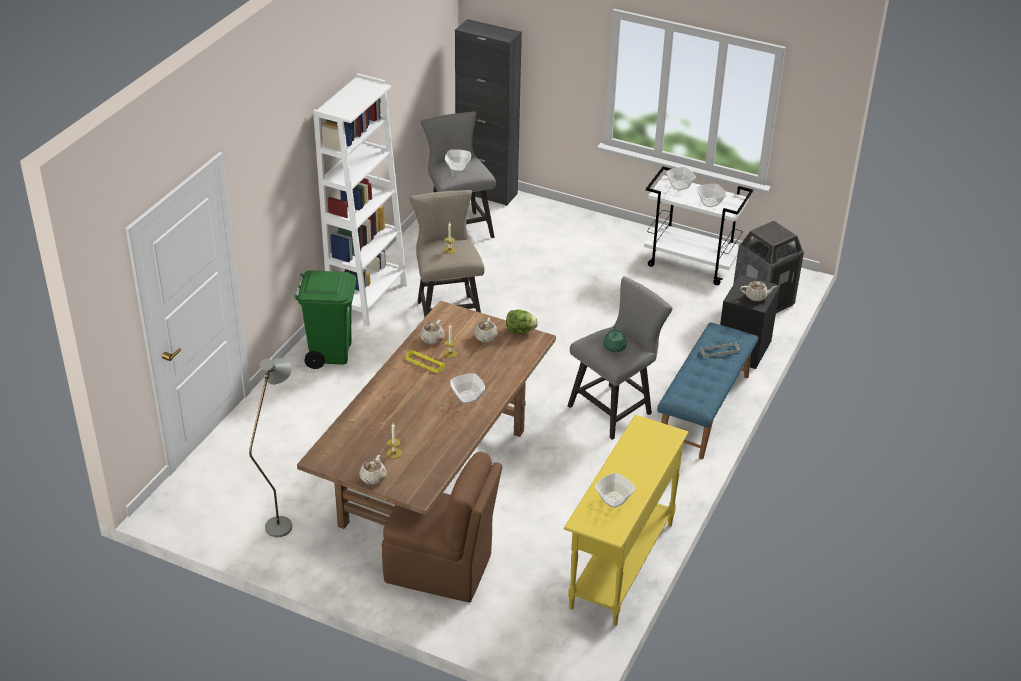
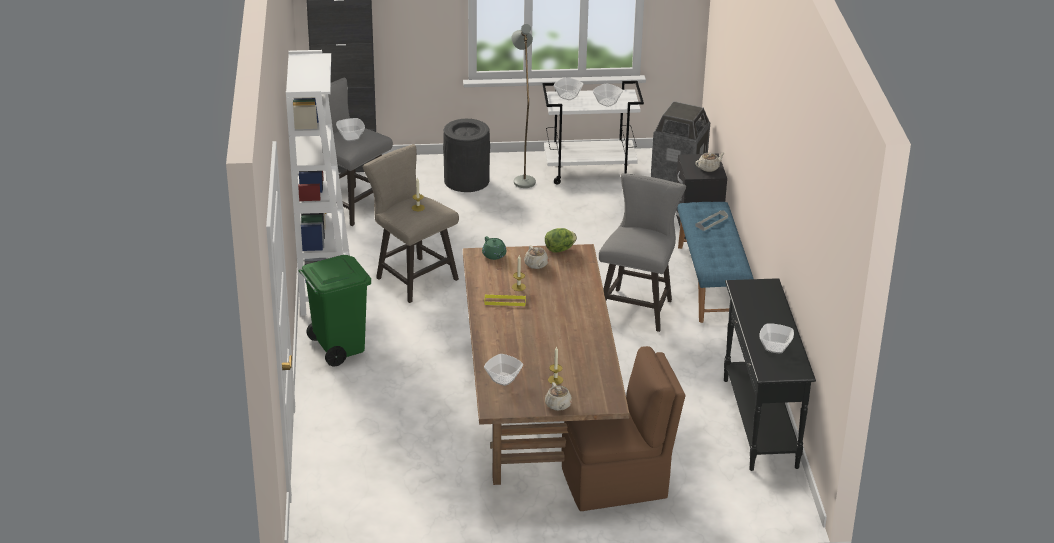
camera: 30 degrees left, 5 degrees down
grey floor lamp [249,358,292,537] -> grey floor lamp moved to [512,24,536,188]
beige teapot [420,320,444,344] -> none
bowl [450,373,485,403] -> bowl moved to [484,354,523,386]
yellow console table [564,415,689,626] -> black console table [724,278,816,471]
green teapot [603,327,627,352] -> green teapot moved to [482,236,506,260]
none -> black trash can [443,119,490,192]

